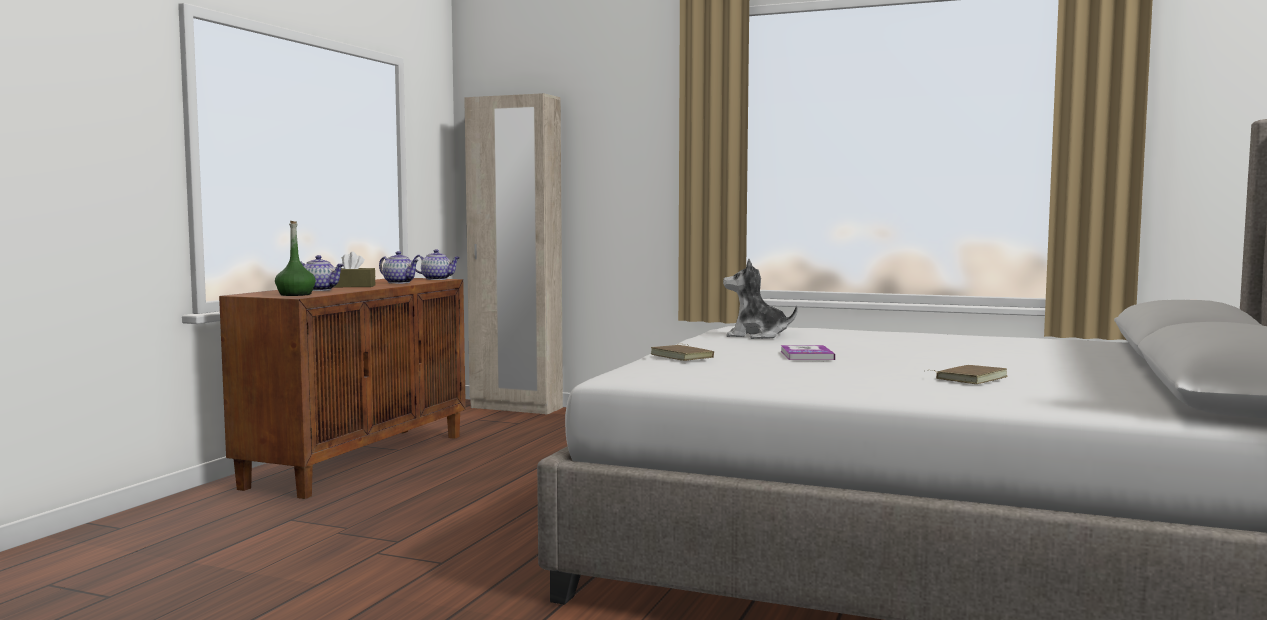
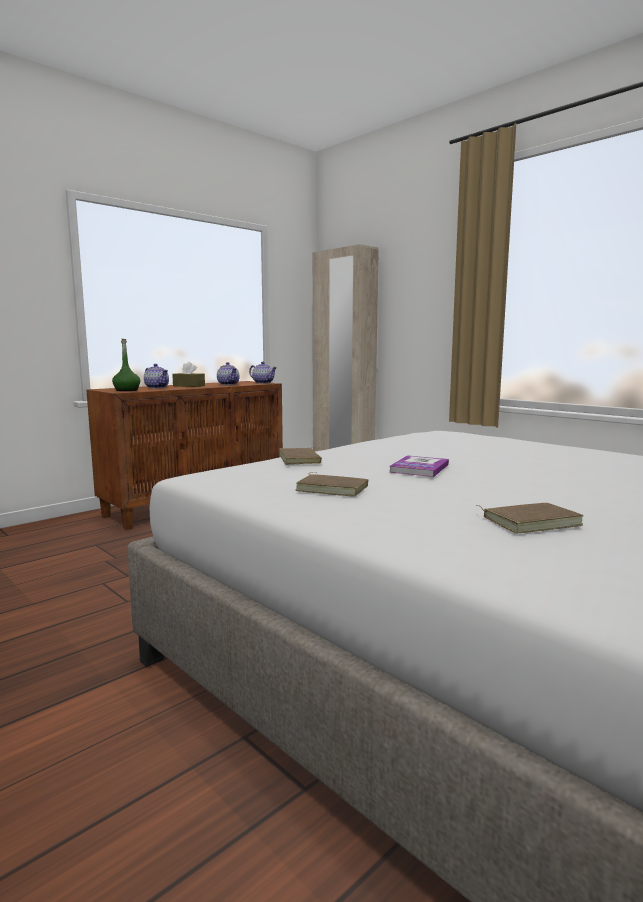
camera: 25 degrees right, 5 degrees up
plush toy [723,258,798,339] -> none
none -> brown book [295,472,368,497]

